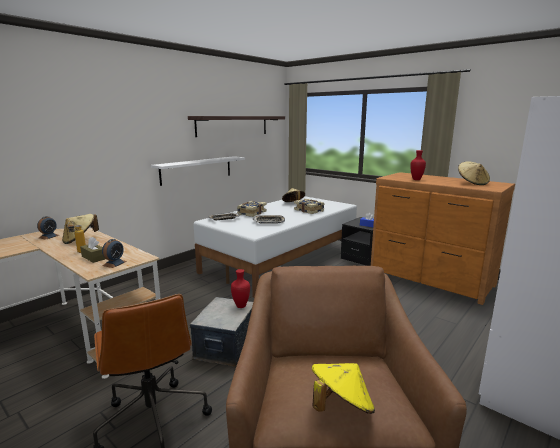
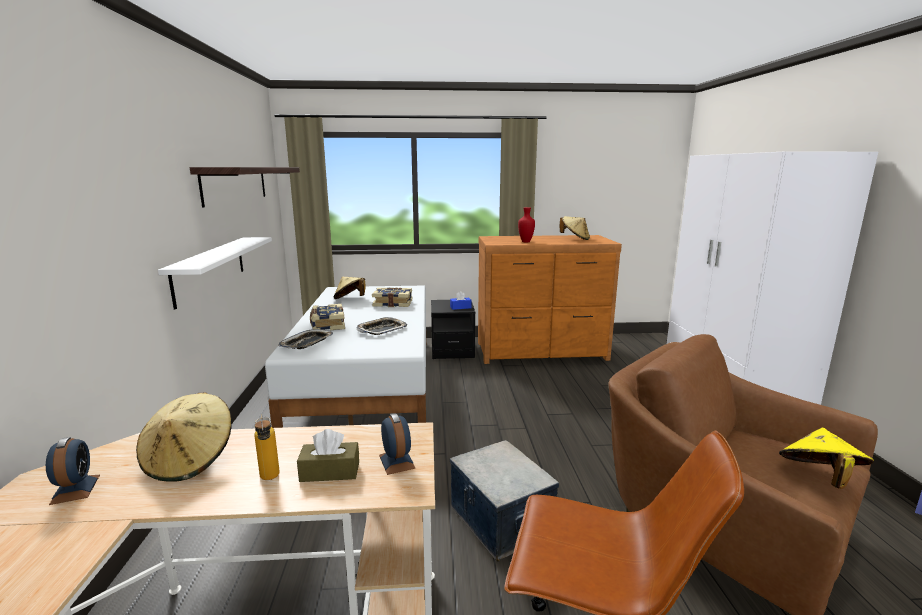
camera: 45 degrees left, 0 degrees up
red vase [231,269,250,308] -> none

